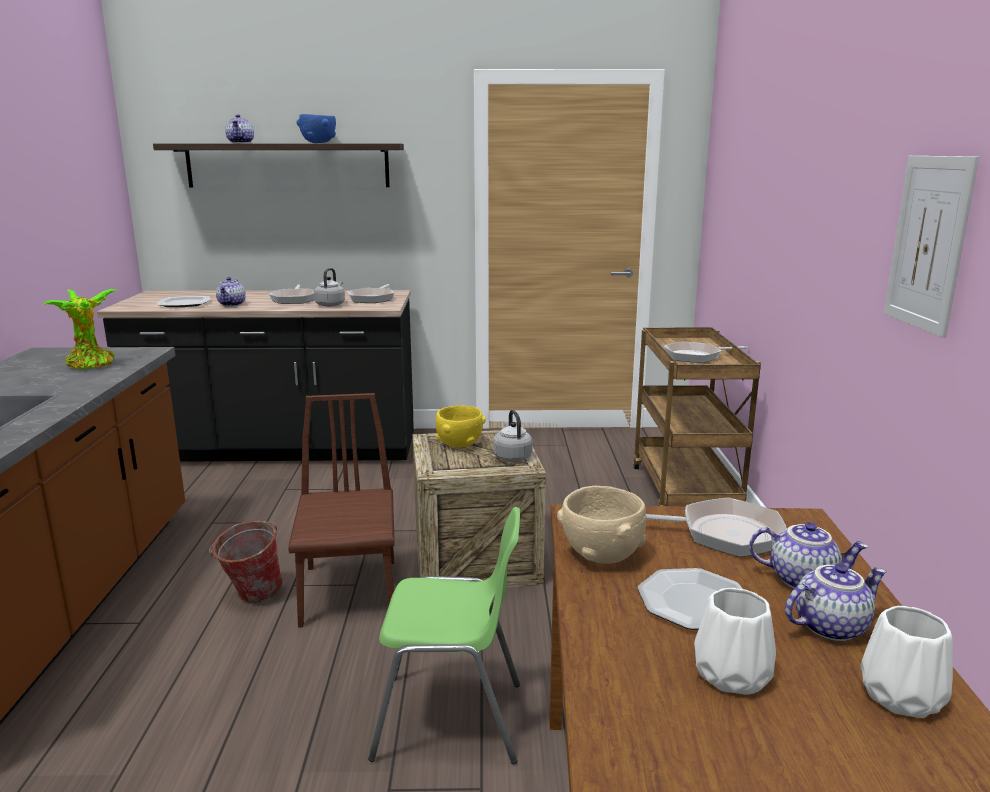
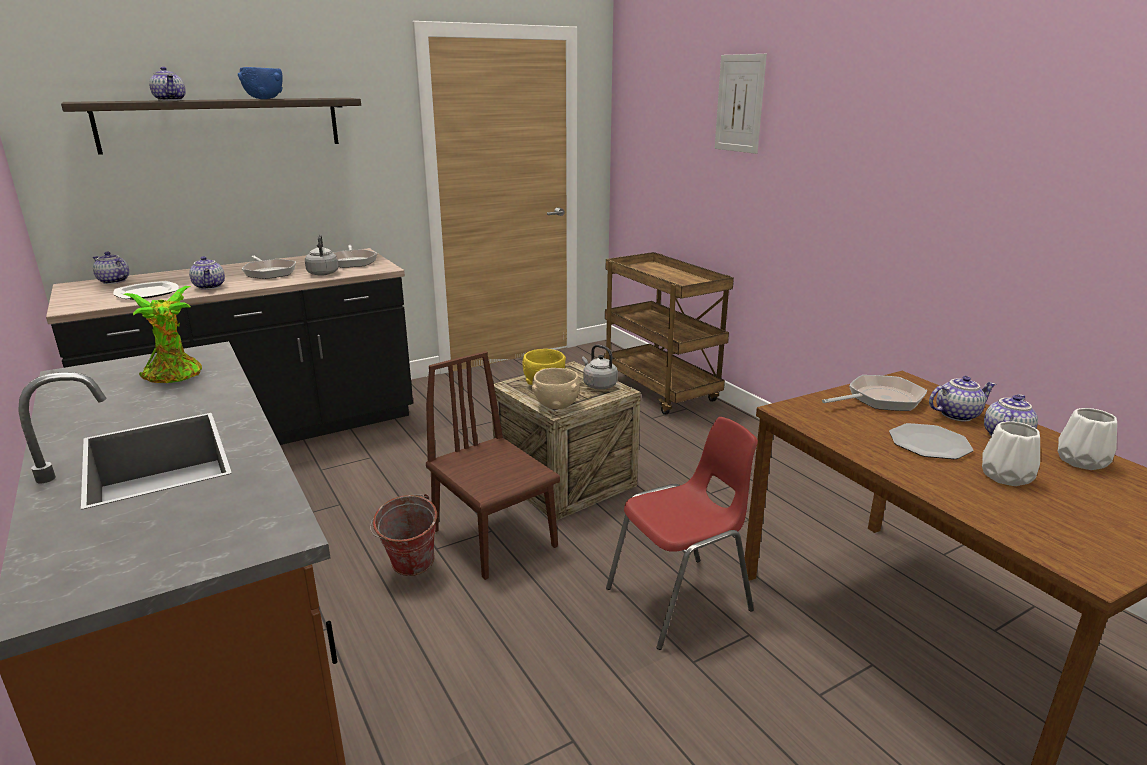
camera: 30 degrees left, 5 degrees up
green chair [368,507,520,764] -> red chair [606,417,758,650]
beige bowl [557,486,646,564] -> beige bowl moved to [532,368,580,409]
frying pan [664,341,748,363] -> none
picture [884,156,979,338] -> picture moved to [715,54,767,154]
none -> teapot [93,251,129,284]

